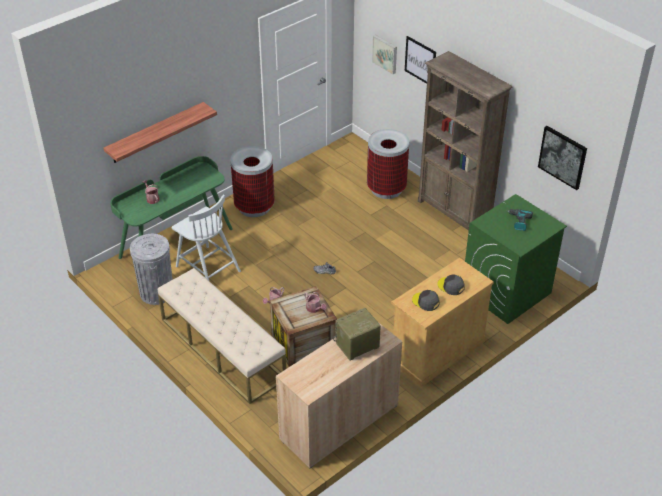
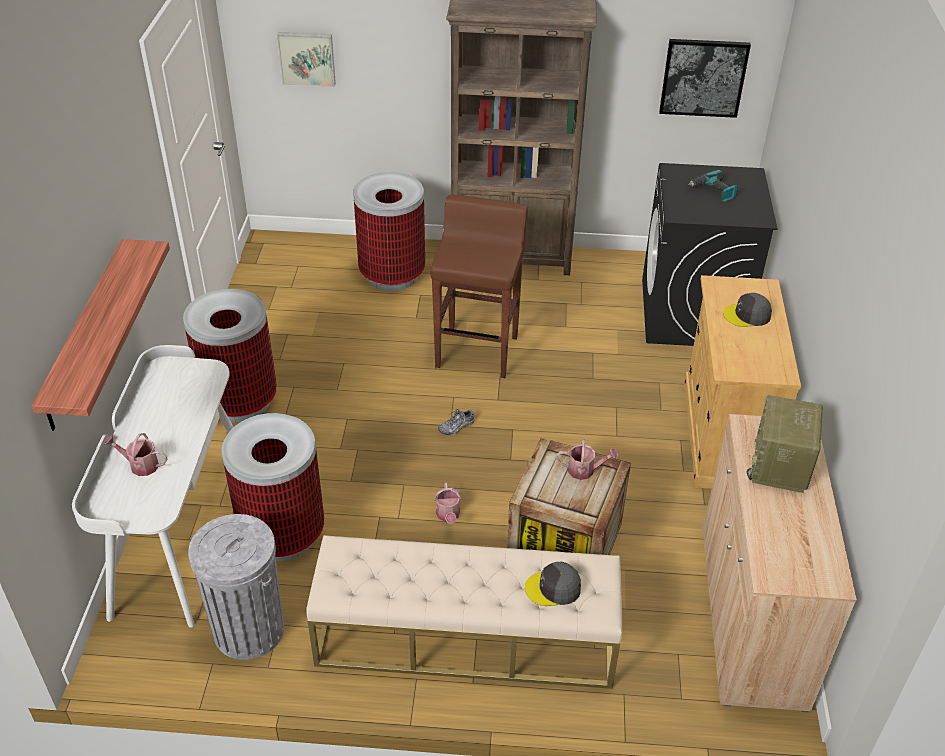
camera: 45 degrees left, 0 degrees up
green desk [110,156,233,259] -> white desk [72,345,233,628]
white chair [172,195,241,281] -> trash can [221,413,324,561]
picture [405,36,436,84] -> none
grey cap [412,290,440,311] -> grey cap moved to [525,562,581,606]
green washing machine [465,194,567,324] -> black washing machine [642,163,777,346]
none -> brown stool [430,195,528,378]

